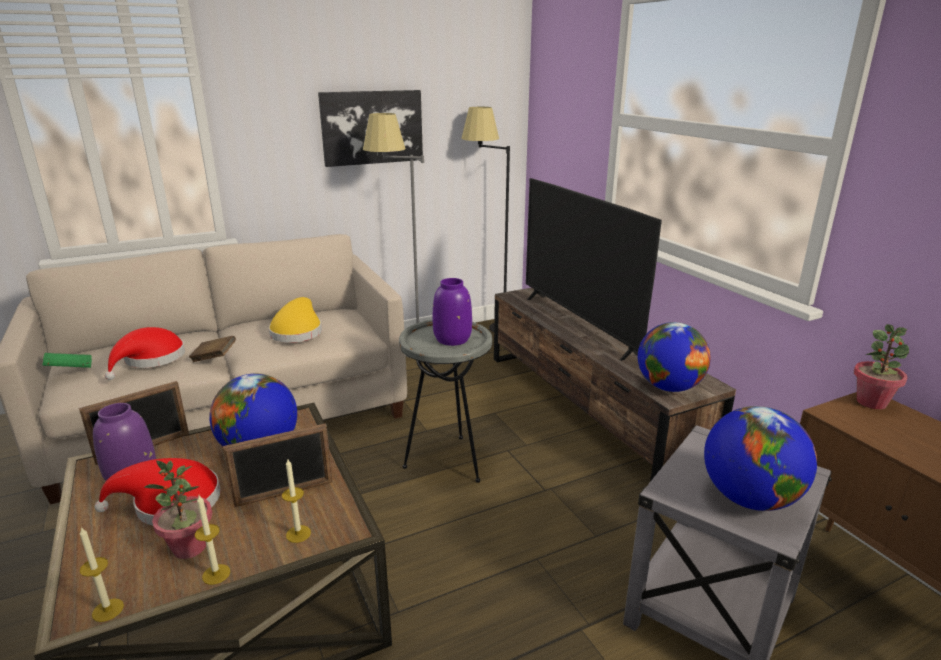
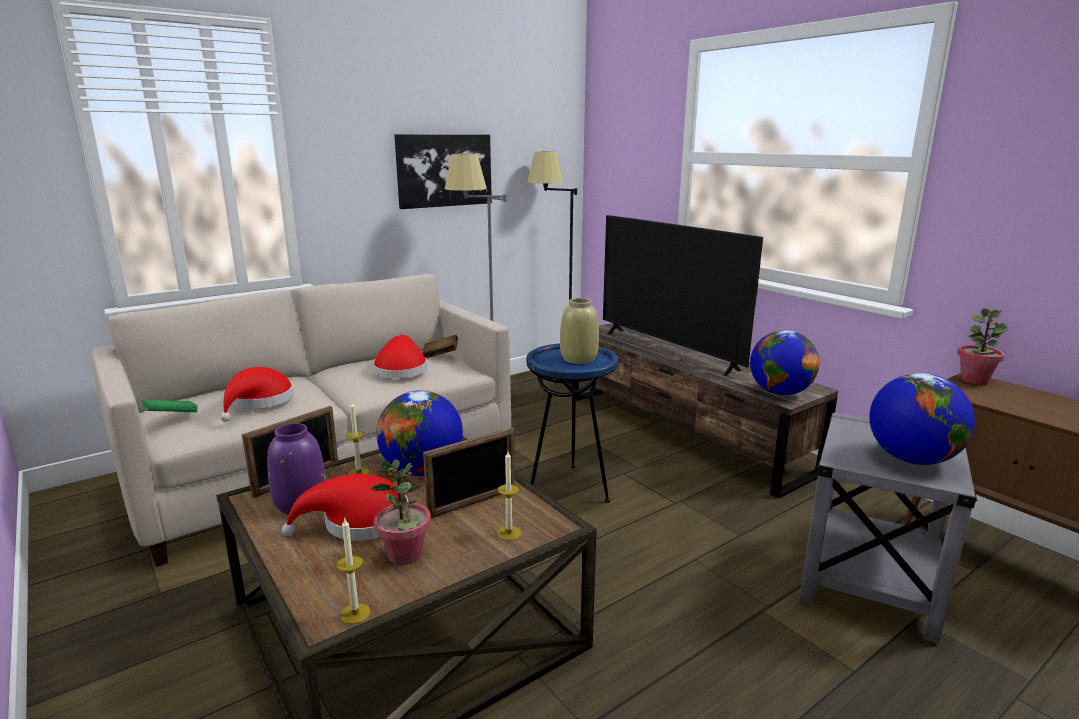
camera: 10 degrees left, 5 degrees down
brown book [189,336,236,362] -> brown book moved to [422,335,458,358]
candle [195,495,230,585] -> candle moved to [346,402,370,475]
yellow hat [269,297,322,343] -> red hat [373,335,427,379]
grey side table [399,320,492,483] -> blue side table [526,343,618,503]
purple vase [433,278,472,346] -> beige vase [560,298,599,364]

